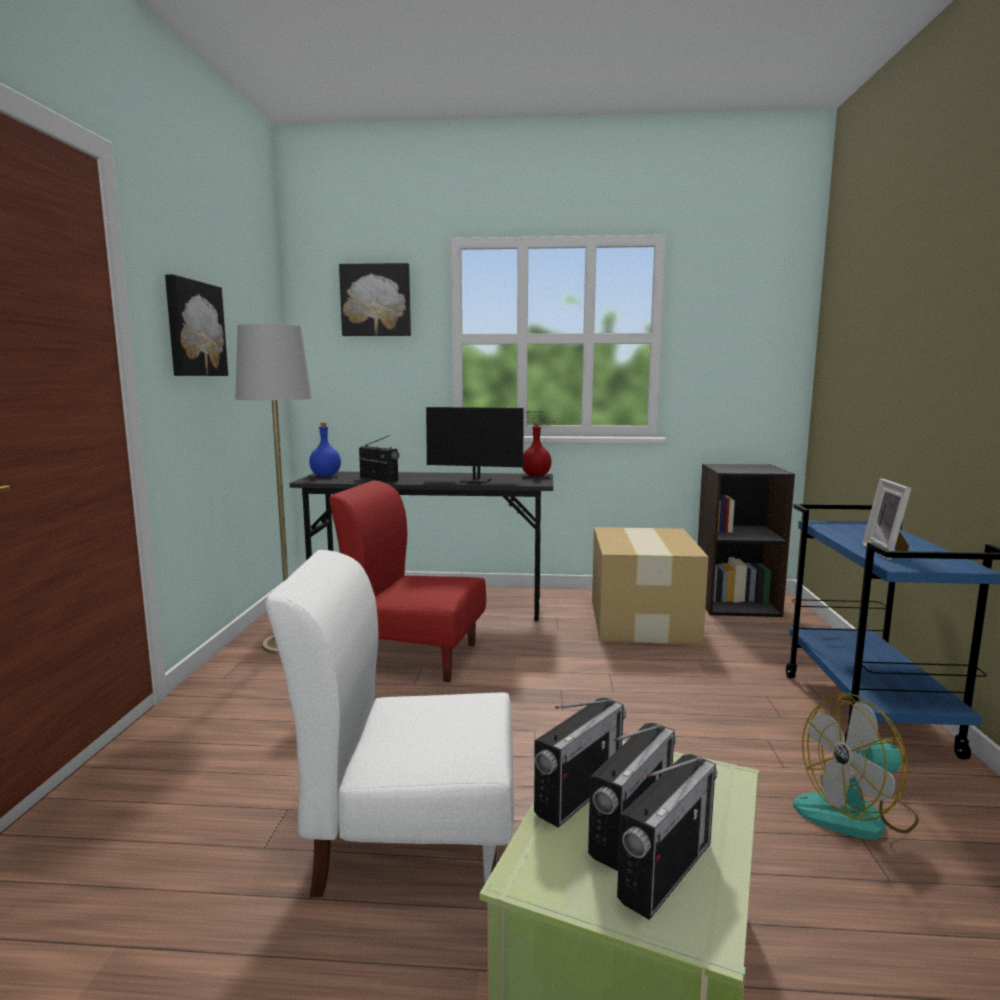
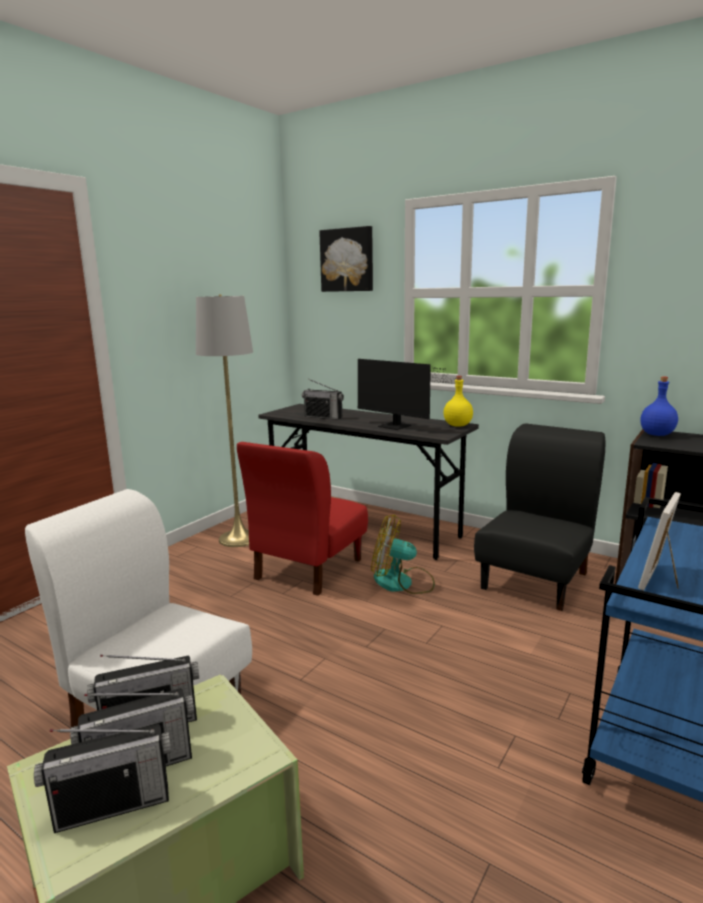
camera: 30 degrees right, 5 degrees up
picture [165,274,228,376] -> none
blue bottle [309,423,341,476] -> blue bottle moved to [641,377,678,436]
red chair [329,480,486,682] -> red chair turned 105 degrees counterclockwise [237,442,368,596]
radio [359,435,399,482] -> radio turned 135 degrees clockwise [302,379,344,420]
red bottle [522,423,552,476] -> yellow bottle [443,376,473,427]
cardboard box [592,527,709,644] -> black chair [474,423,605,611]
fan [793,694,919,840] -> fan moved to [371,515,435,594]

